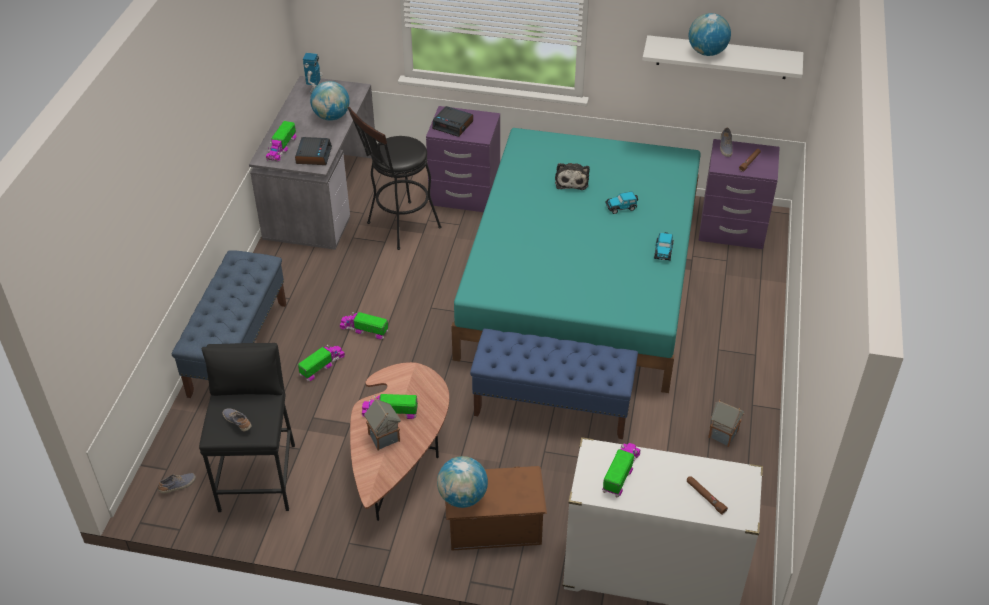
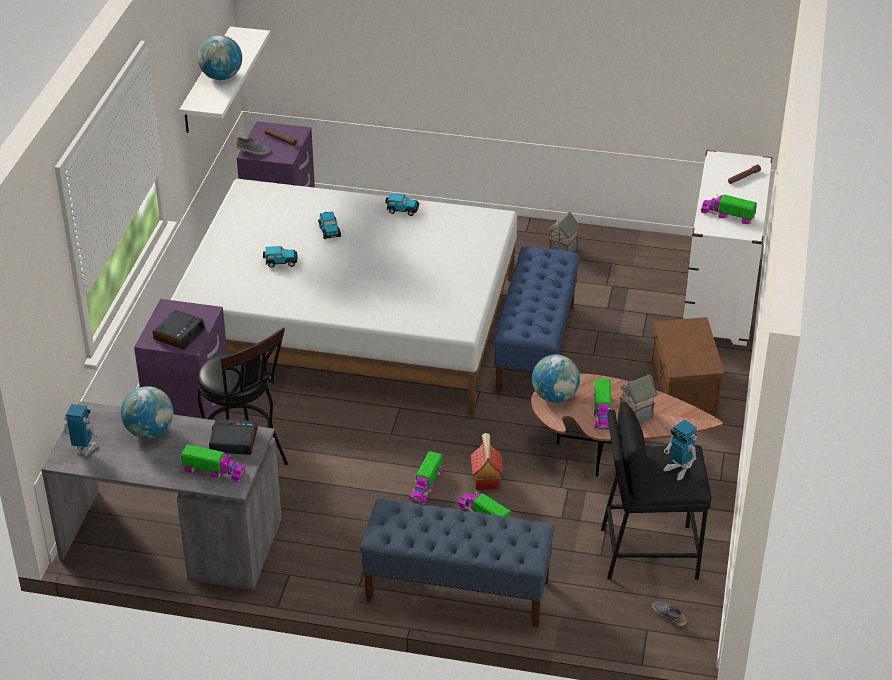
camera: 90 degrees left, 5 degrees down
shoe [222,409,251,431] -> toy robot [663,419,697,481]
globe [437,456,488,508] -> globe moved to [532,354,580,403]
turquoise bed [451,128,701,393] -> white bed [171,179,517,416]
plush toy [555,163,590,190] -> toy car [263,246,298,268]
none -> toy house [470,433,503,490]

